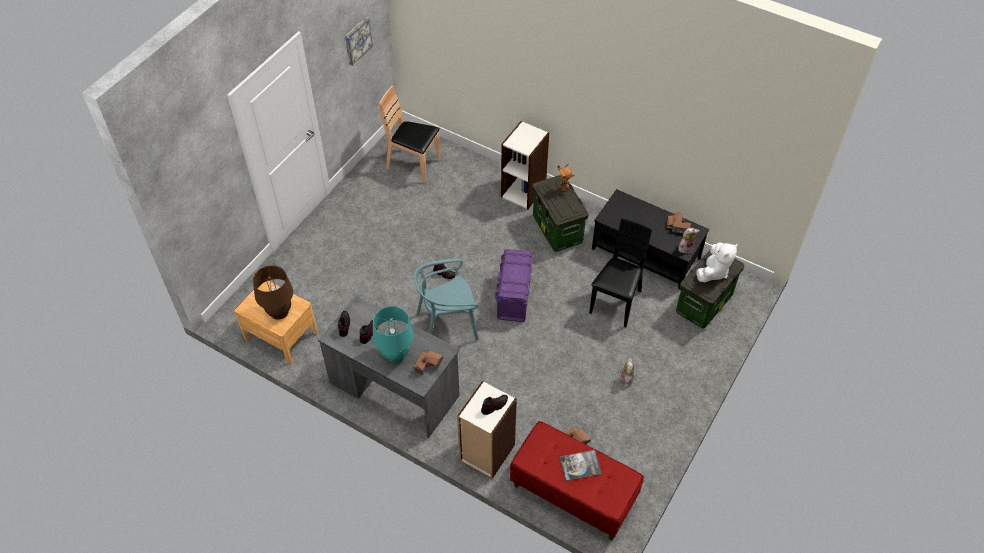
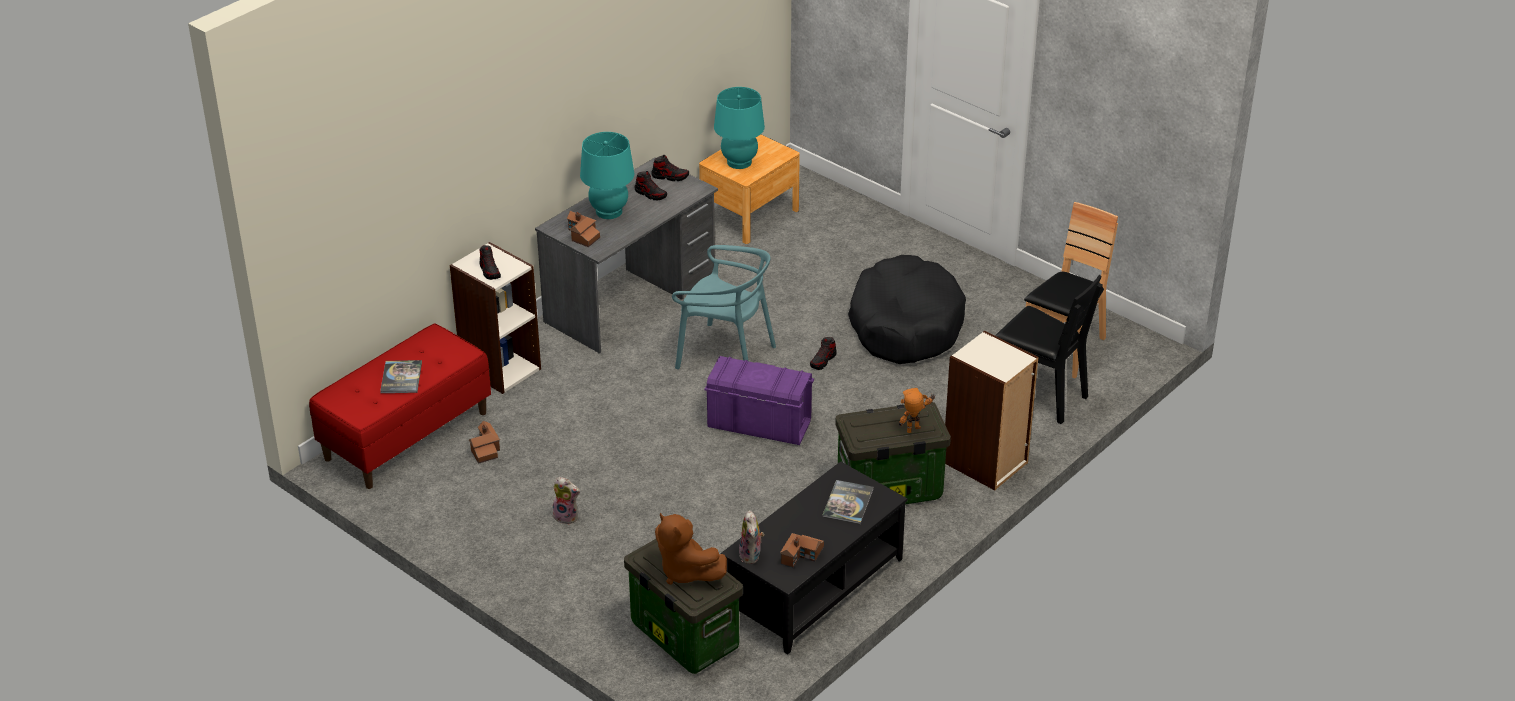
camera: 100 degrees right, 15 degrees down
brown table lamp [253,265,293,320] -> turquoise table lamp [714,87,765,169]
picture [345,17,373,66] -> none
turquoise chair [414,258,479,340] -> turquoise chair turned 120 degrees clockwise [672,245,776,369]
black chair [589,218,652,327] -> black chair moved to [995,275,1103,424]
white plush toy [696,242,738,282] -> brown plush toy [655,513,727,585]
none -> book [822,480,874,524]
none -> black dog bed [848,255,966,364]

